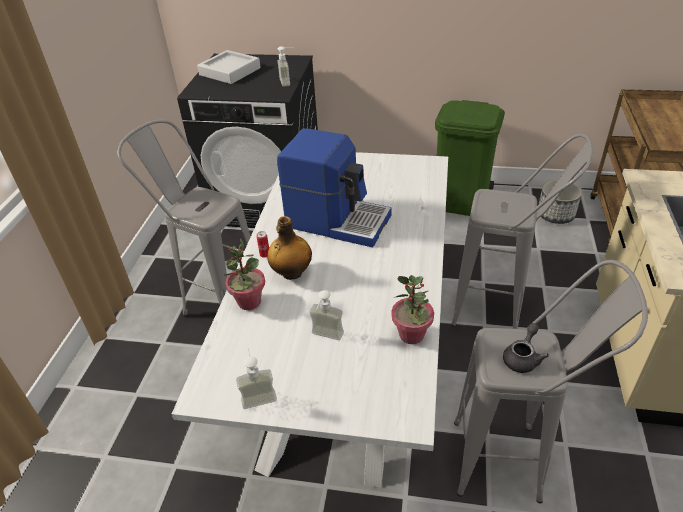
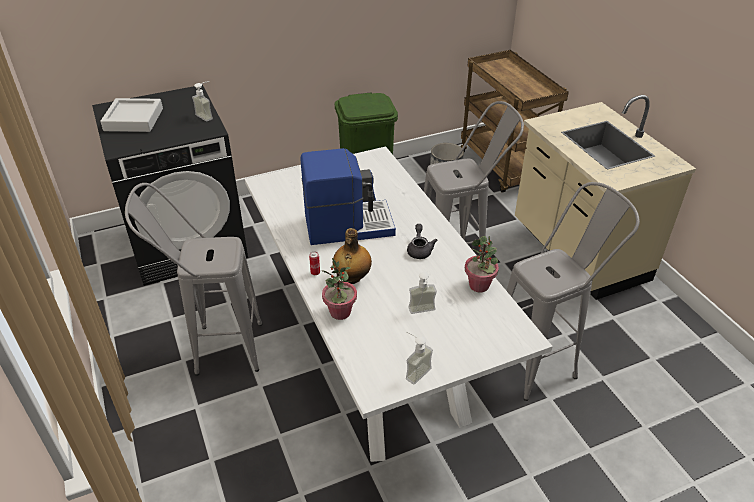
camera: 35 degrees left, 0 degrees up
grey teapot [503,323,549,373] -> grey teapot moved to [407,224,438,259]

